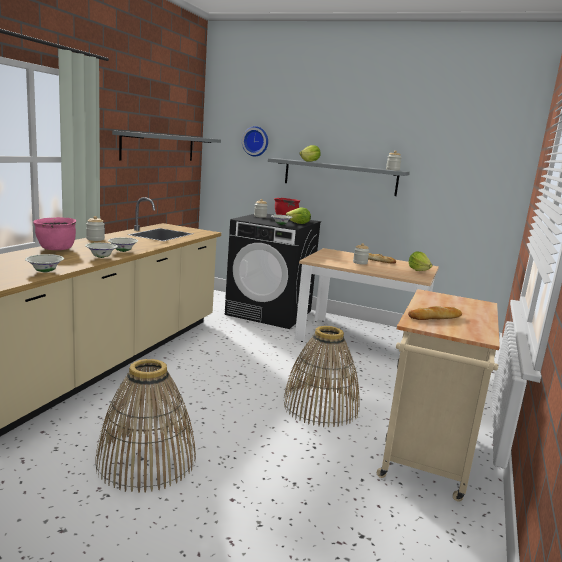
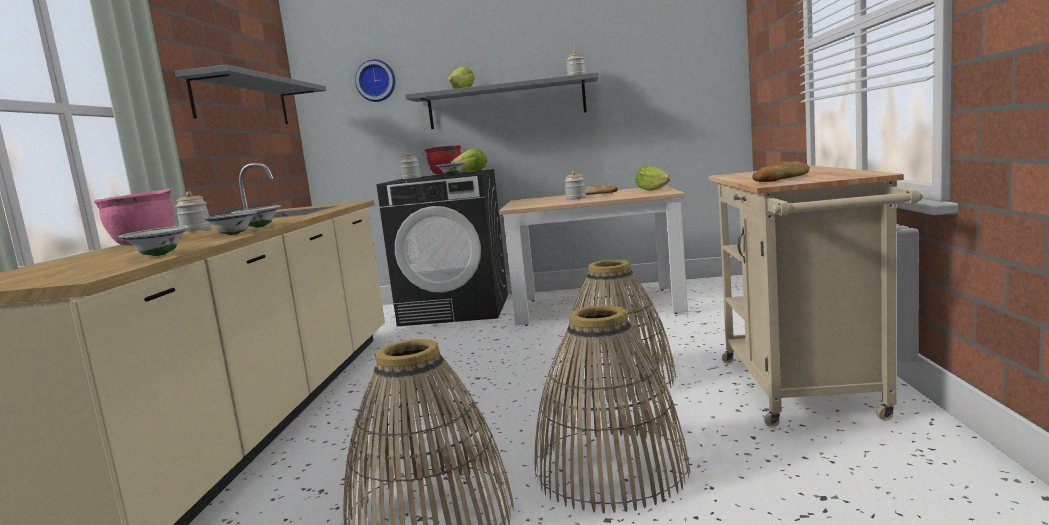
camera: 15 degrees left, 5 degrees down
none -> basket [535,305,690,513]

